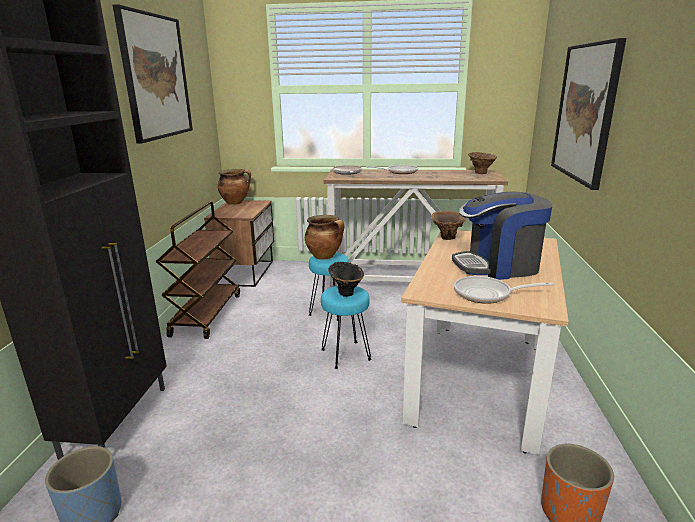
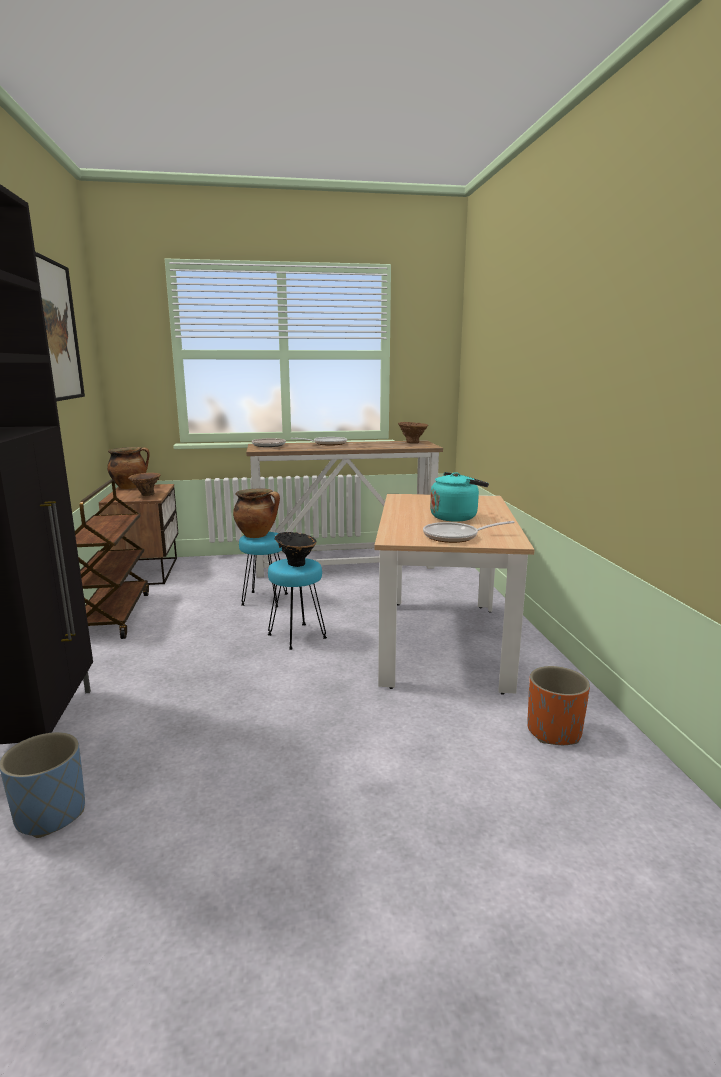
camera: 15 degrees left, 5 degrees down
brown vase [431,211,466,240] -> brown vase moved to [128,473,161,496]
coffee machine [452,192,553,280] -> turquoise kettle [430,472,489,522]
picture [551,38,626,190] -> none

